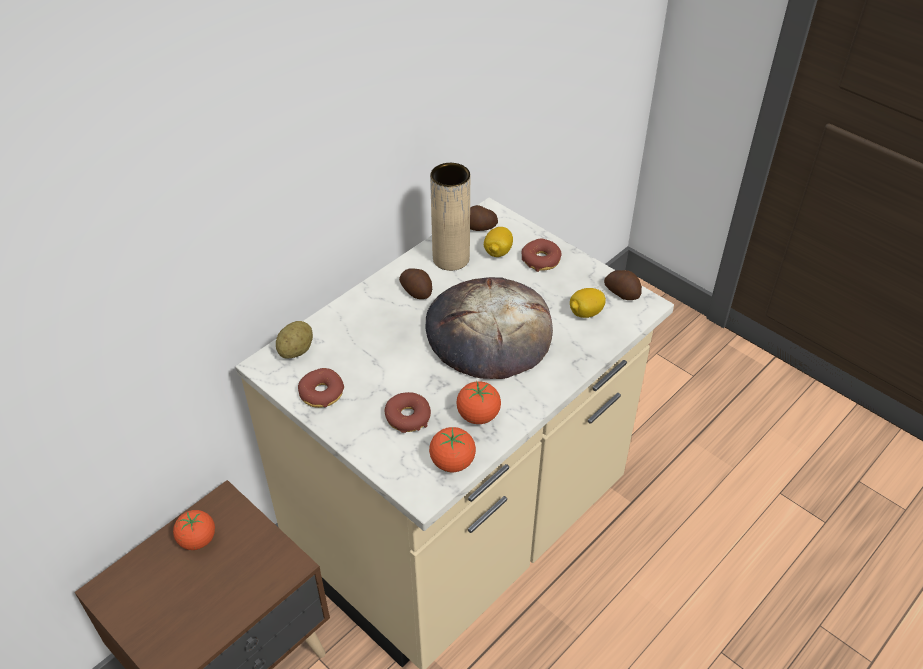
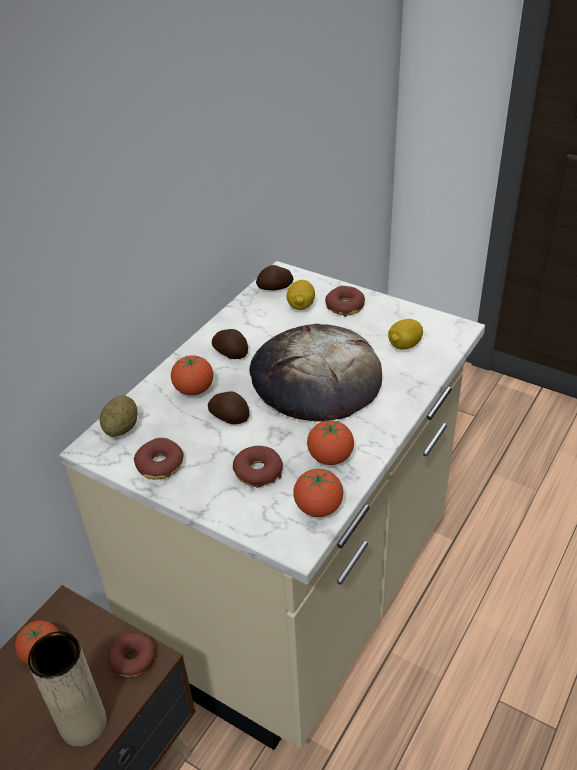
camera: 10 degrees left, 5 degrees down
beige vase [430,163,470,271] -> beige vase moved to [28,631,107,747]
potato [604,270,642,300] -> potato moved to [208,392,249,424]
none -> donut [108,633,156,677]
none -> tomato [171,355,213,395]

